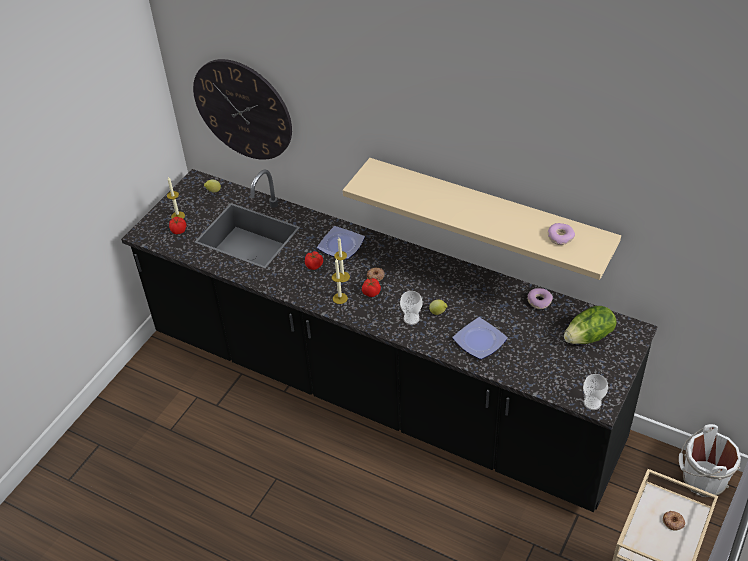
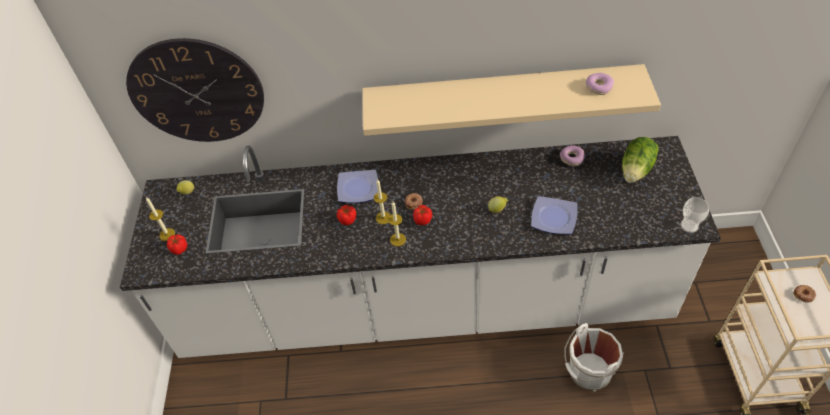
camera: 30 degrees left, 5 degrees up
black counter [121,169,658,512] -> white counter [120,136,721,358]
cup [400,291,422,325] -> none
white bucket [679,424,741,497] -> white bucket moved to [564,323,624,392]

